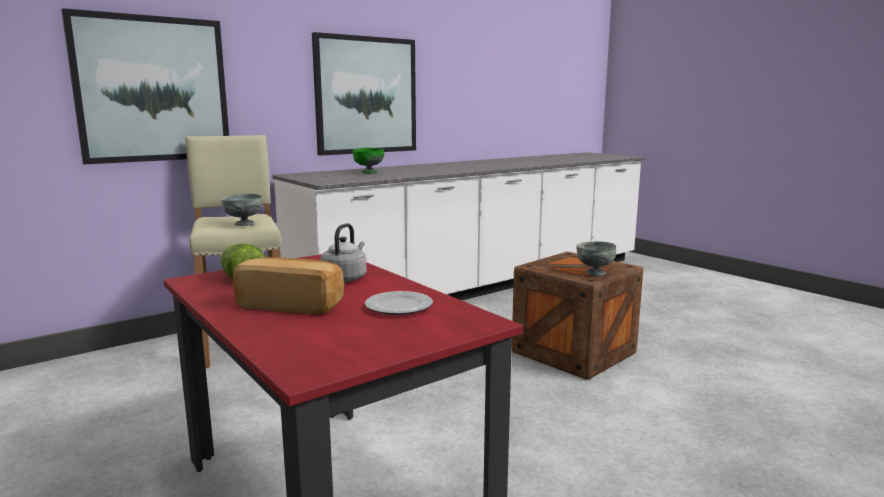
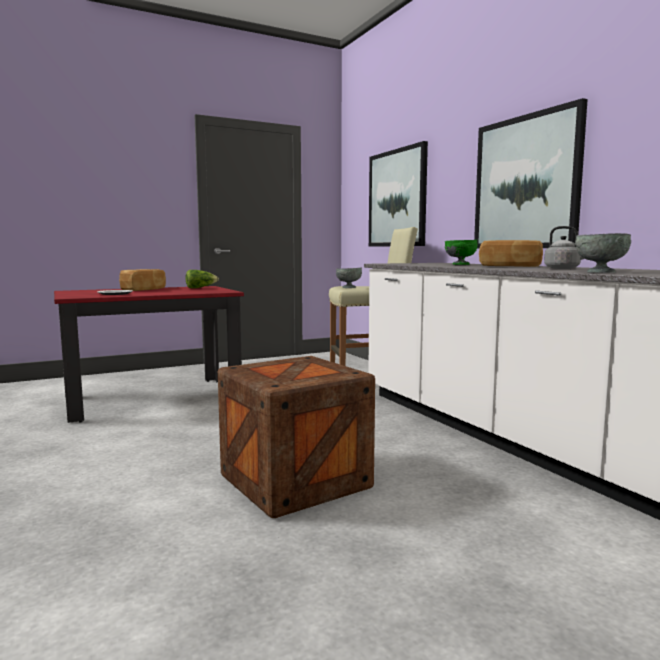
camera: 100 degrees right, 5 degrees down
grey kettle [320,223,367,282] -> grey kettle moved to [544,226,584,269]
grey bowl [576,241,616,276] -> grey bowl moved to [575,233,631,273]
none -> bread [479,240,543,267]

